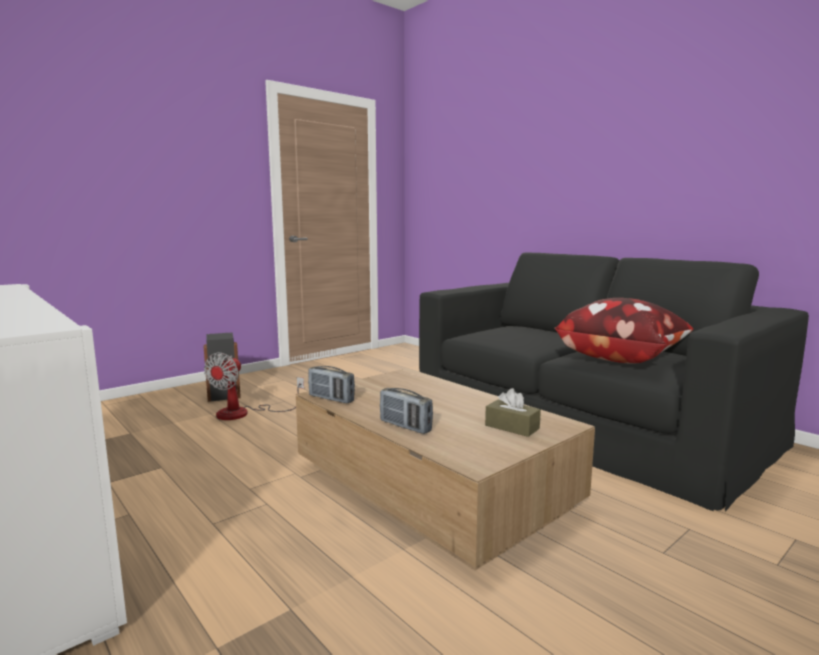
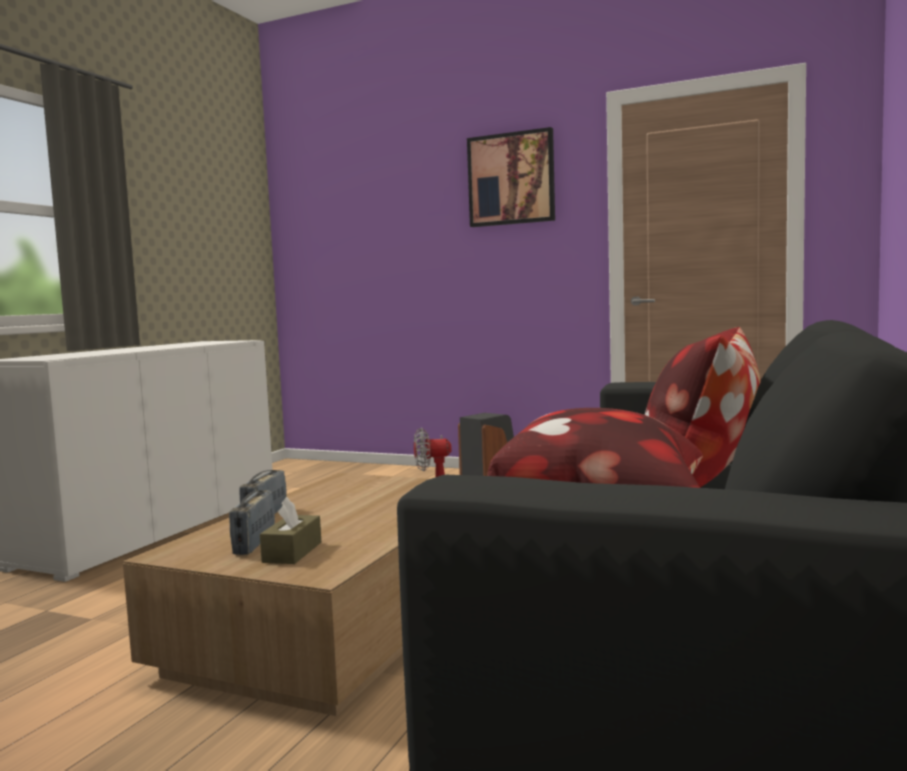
camera: 65 degrees right, 5 degrees down
radio [308,366,355,403] -> radio moved to [229,490,275,555]
none -> picture [467,127,555,227]
none -> pillow [645,327,761,487]

